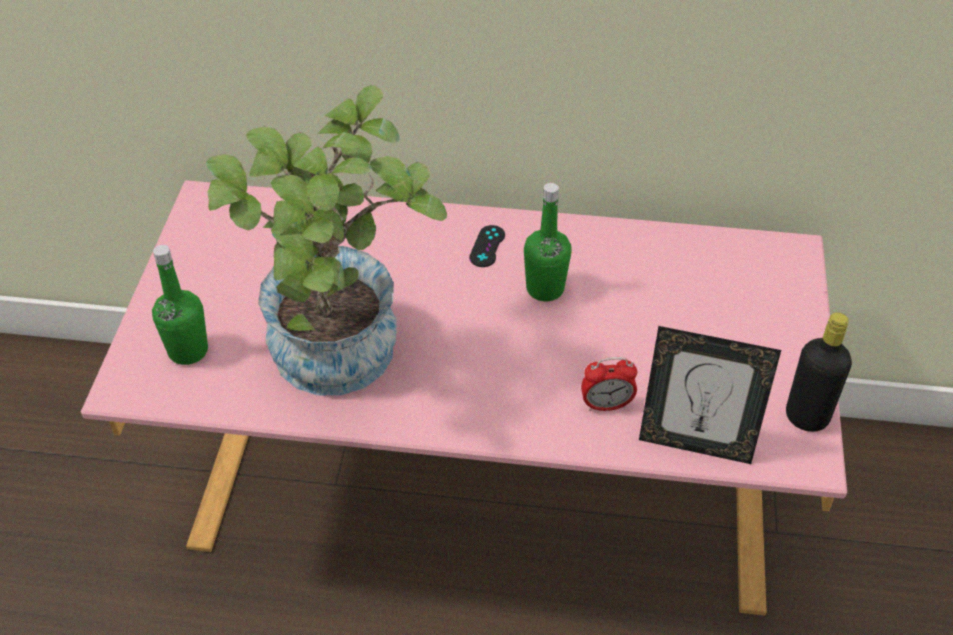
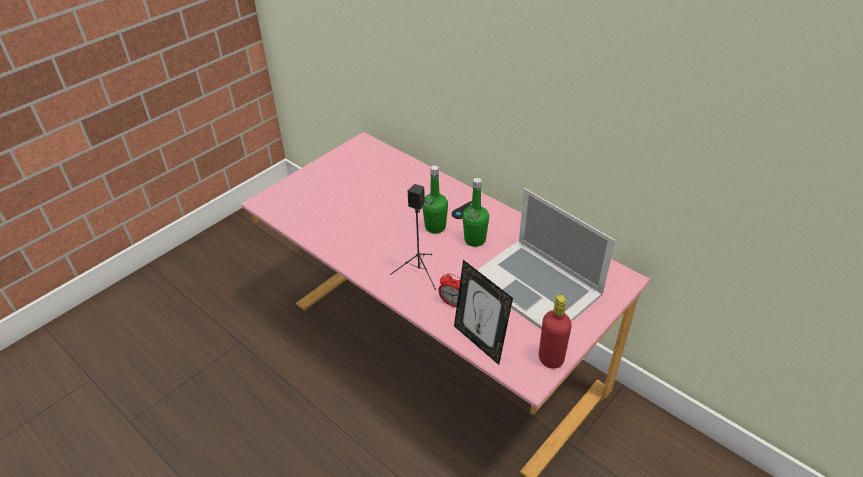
camera: 35 degrees right, 5 degrees down
green bottle [152,245,208,365] -> green bottle moved to [422,165,448,233]
potted plant [206,85,447,395] -> none
black bottle [786,312,852,432] -> red bottle [539,295,572,369]
none -> black speaker [390,184,436,290]
none -> laptop [477,188,615,330]

